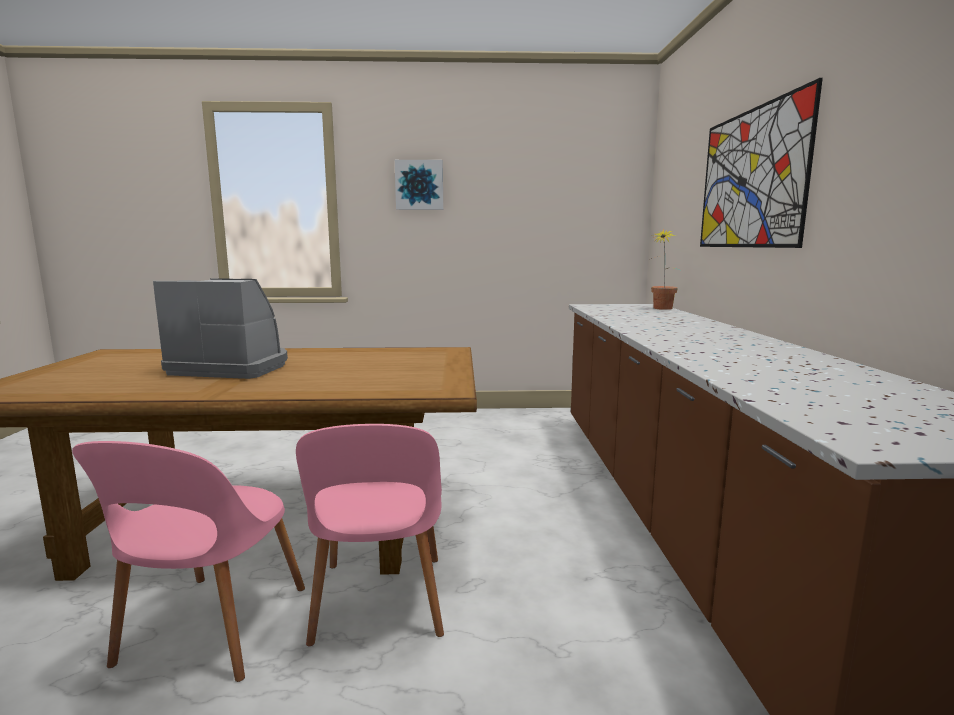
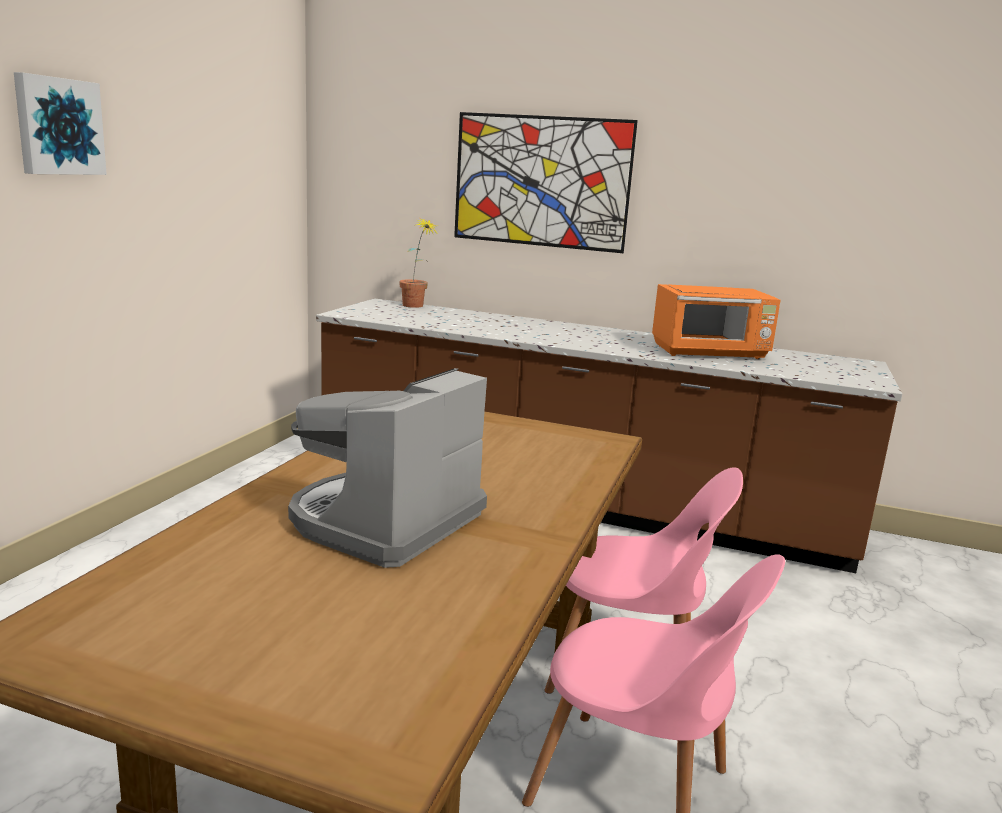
camera: 70 degrees left, 5 degrees up
none -> orange microwave [652,284,780,359]

